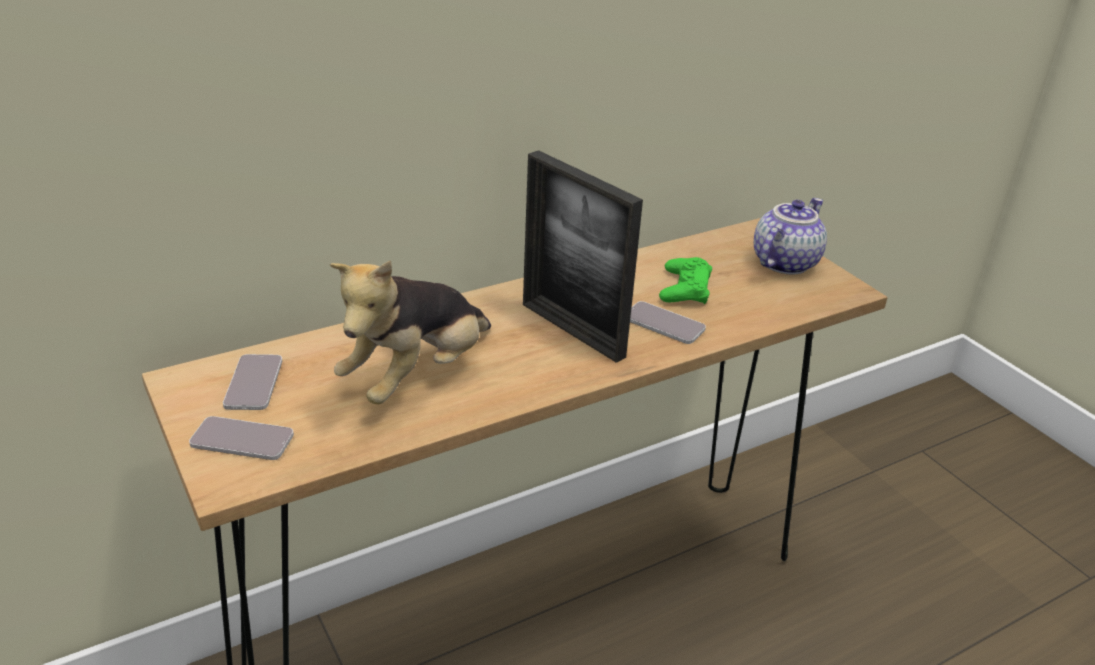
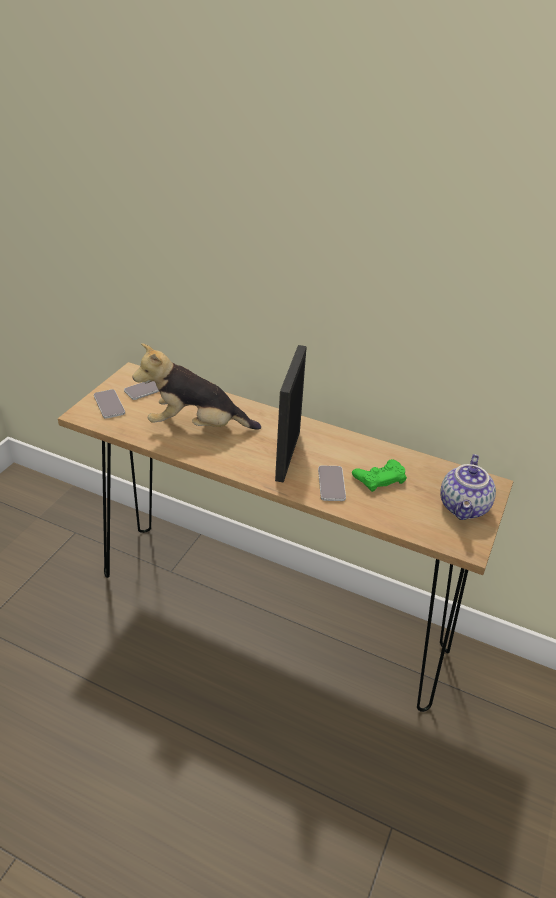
camera: 55 degrees right, 5 degrees up
teapot [754,198,827,274] -> teapot turned 105 degrees clockwise [440,454,496,520]

